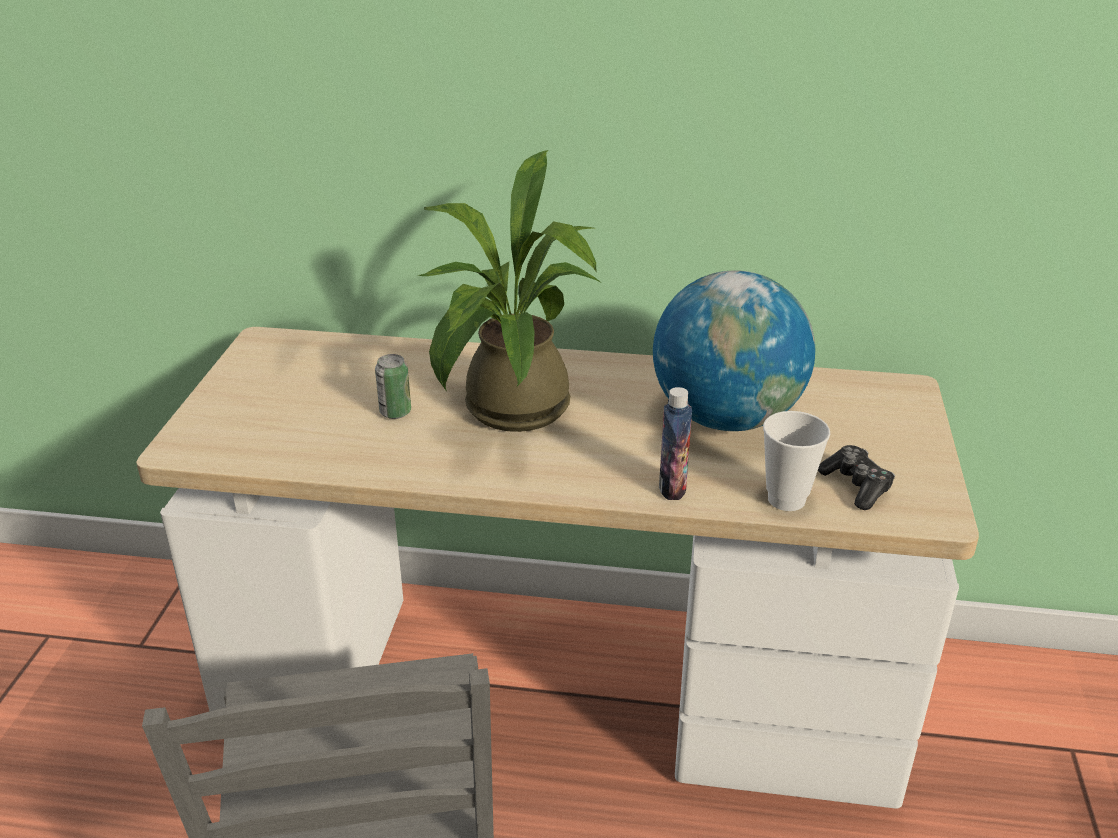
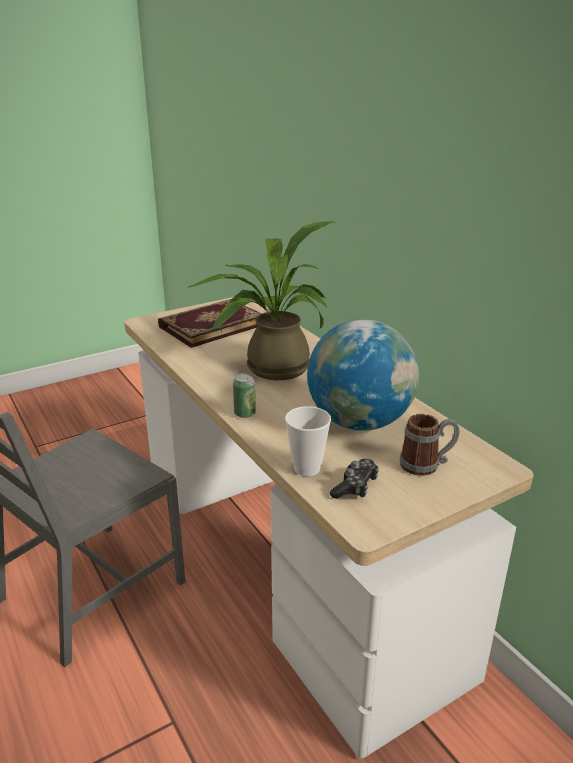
camera: 50 degrees right, 5 degrees down
can [375,354,411,419] -> can moved to [233,373,256,418]
bottle [659,387,692,500] -> none
none -> book [158,299,262,348]
none -> mug [400,414,459,476]

